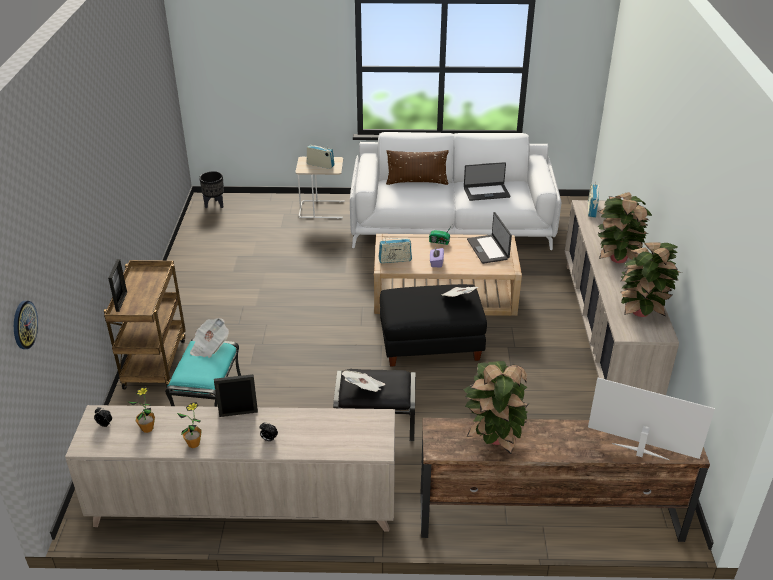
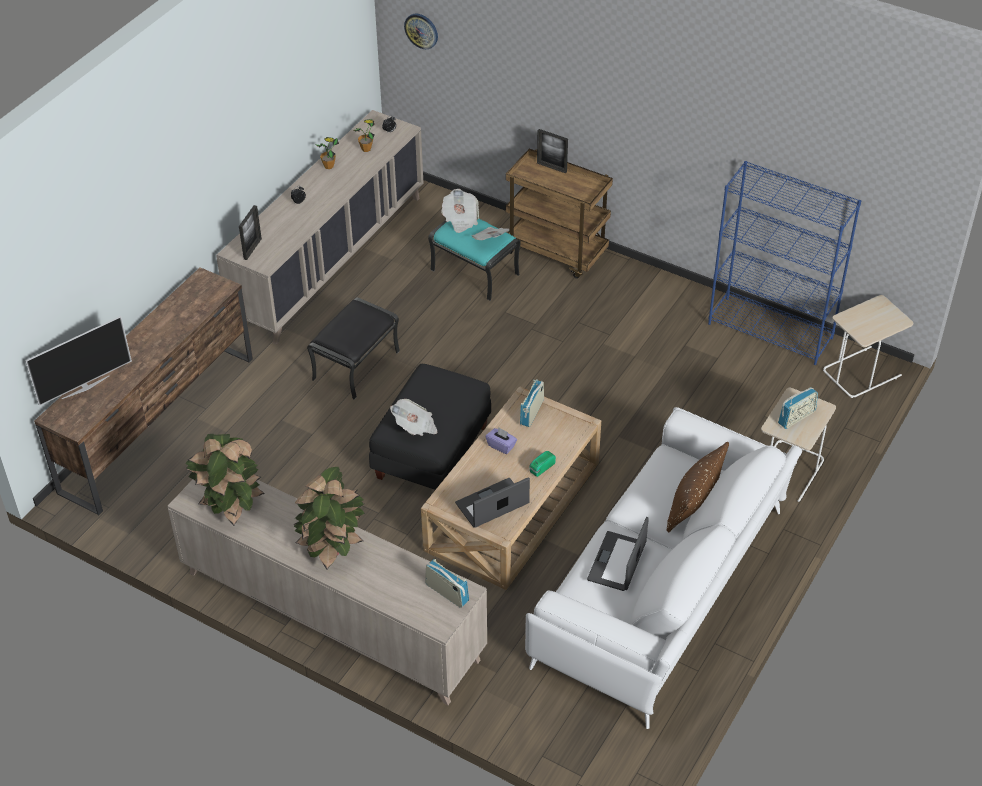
camera: 120 degrees right, 10 degrees up
black planter [199,171,224,208] -> beige side table [823,295,913,398]
picture frame [214,374,258,417] -> picture frame moved to [239,205,262,260]
newspaper [342,370,385,392] -> newspaper moved to [441,189,479,233]
potted plant [463,361,529,454] -> none
laptop [467,212,512,264] -> laptop turned 45 degrees counterclockwise [455,477,530,527]
none -> blue bookcase [708,161,861,365]

